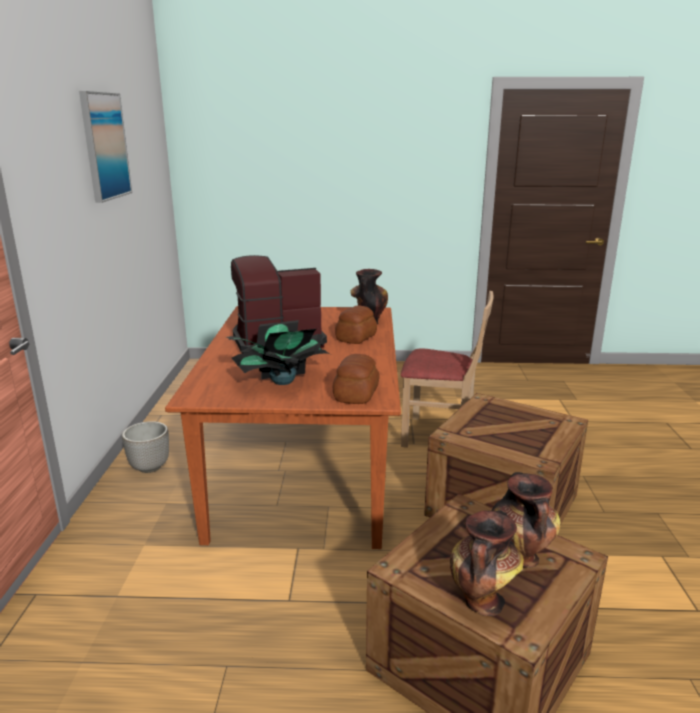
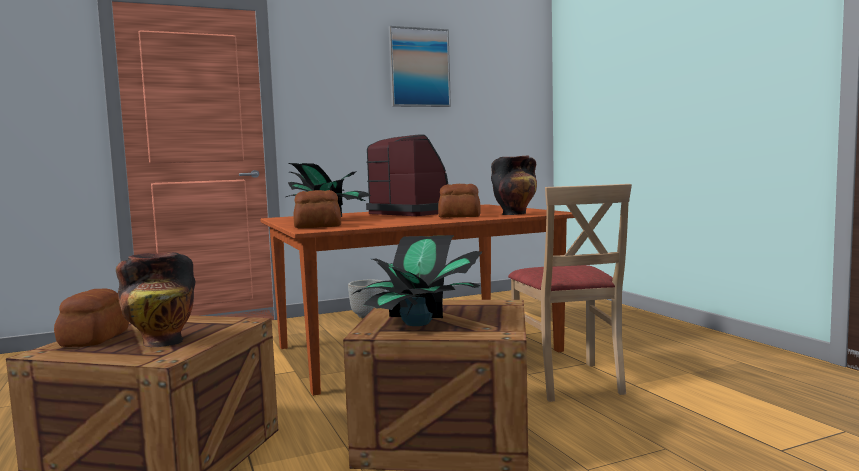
camera: 65 degrees right, 15 degrees down
vase [450,510,524,616] -> bread [54,289,129,347]
none -> potted plant [351,235,482,326]

